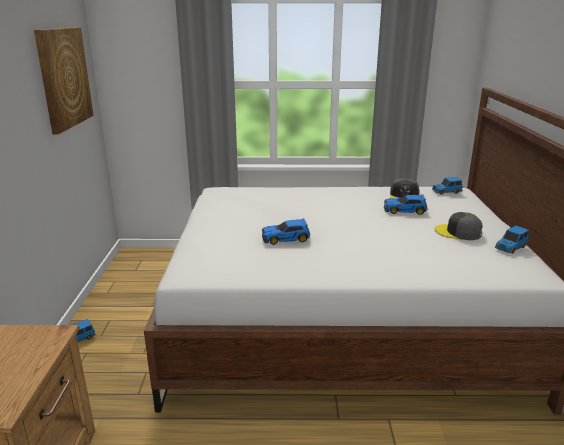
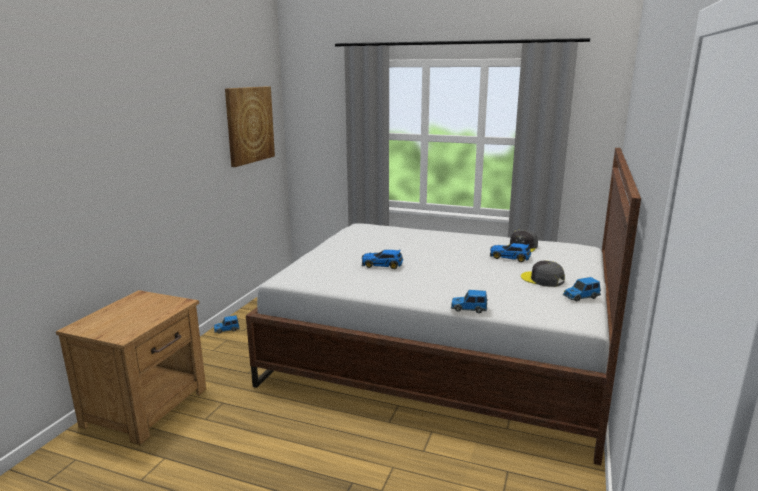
camera: 20 degrees right, 5 degrees down
toy car [432,177,463,195] -> toy car moved to [451,290,487,313]

